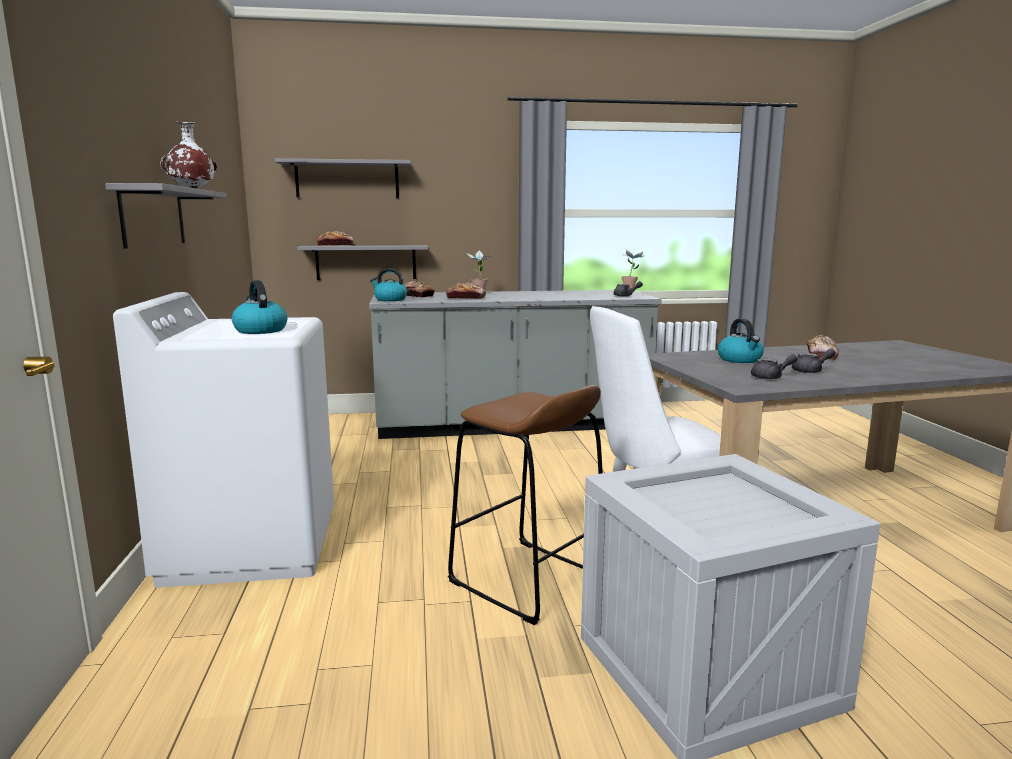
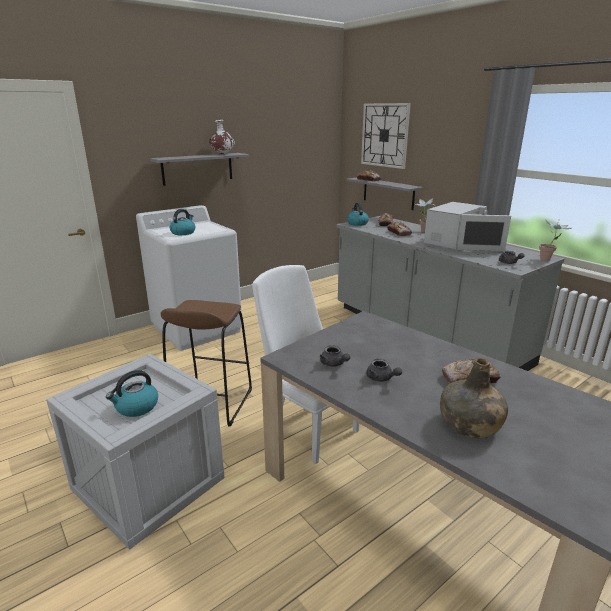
camera: 60 degrees right, 10 degrees up
grey shelf [275,158,411,198] -> wall clock [361,103,411,169]
kettle [718,318,764,363] -> kettle moved to [106,370,158,417]
none -> white microwave [424,202,511,252]
none -> green bottle [440,358,508,438]

